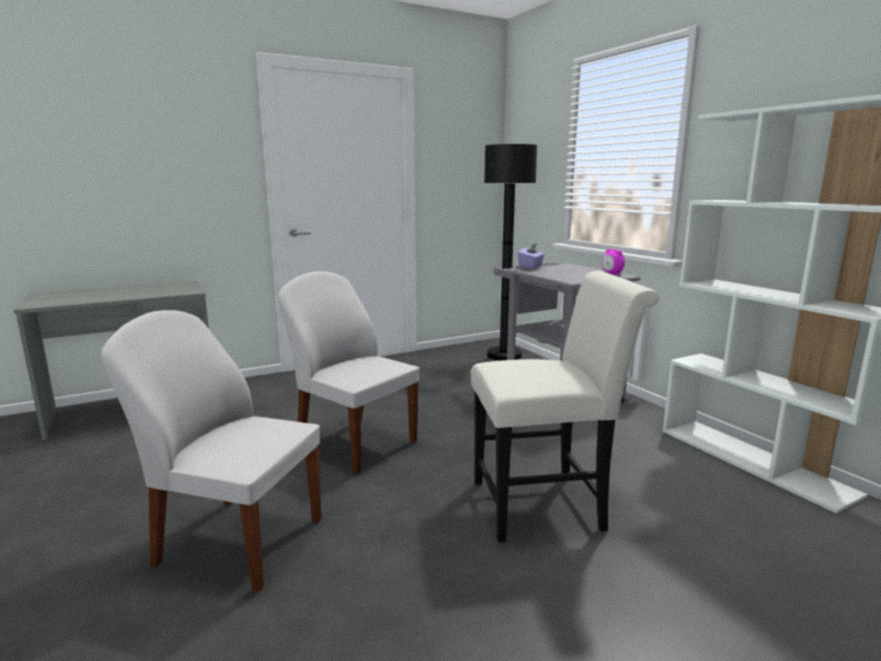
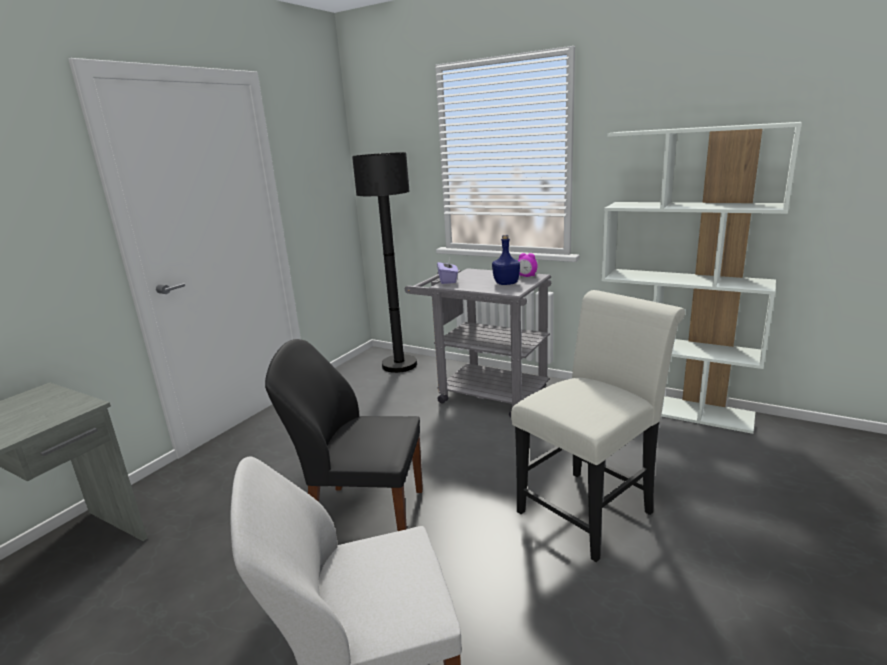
camera: 30 degrees left, 5 degrees up
white chair [278,271,419,474] -> black chair [265,339,423,531]
none -> blue bottle [492,235,520,285]

